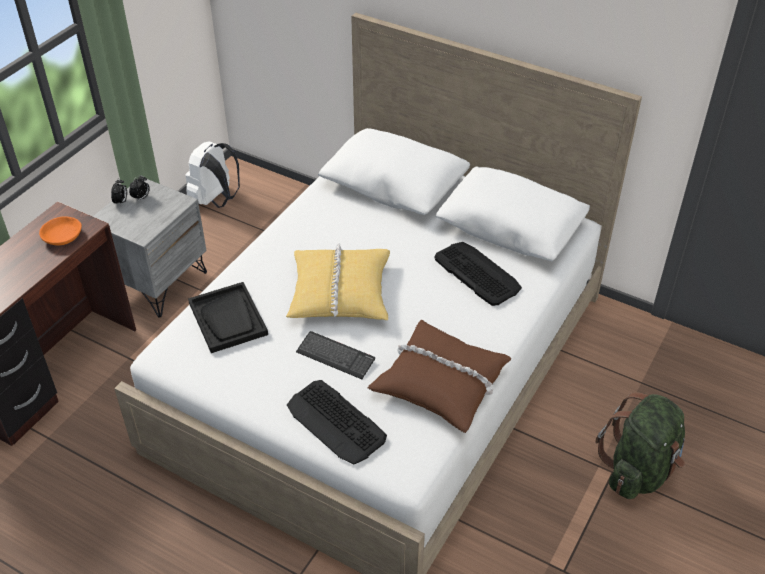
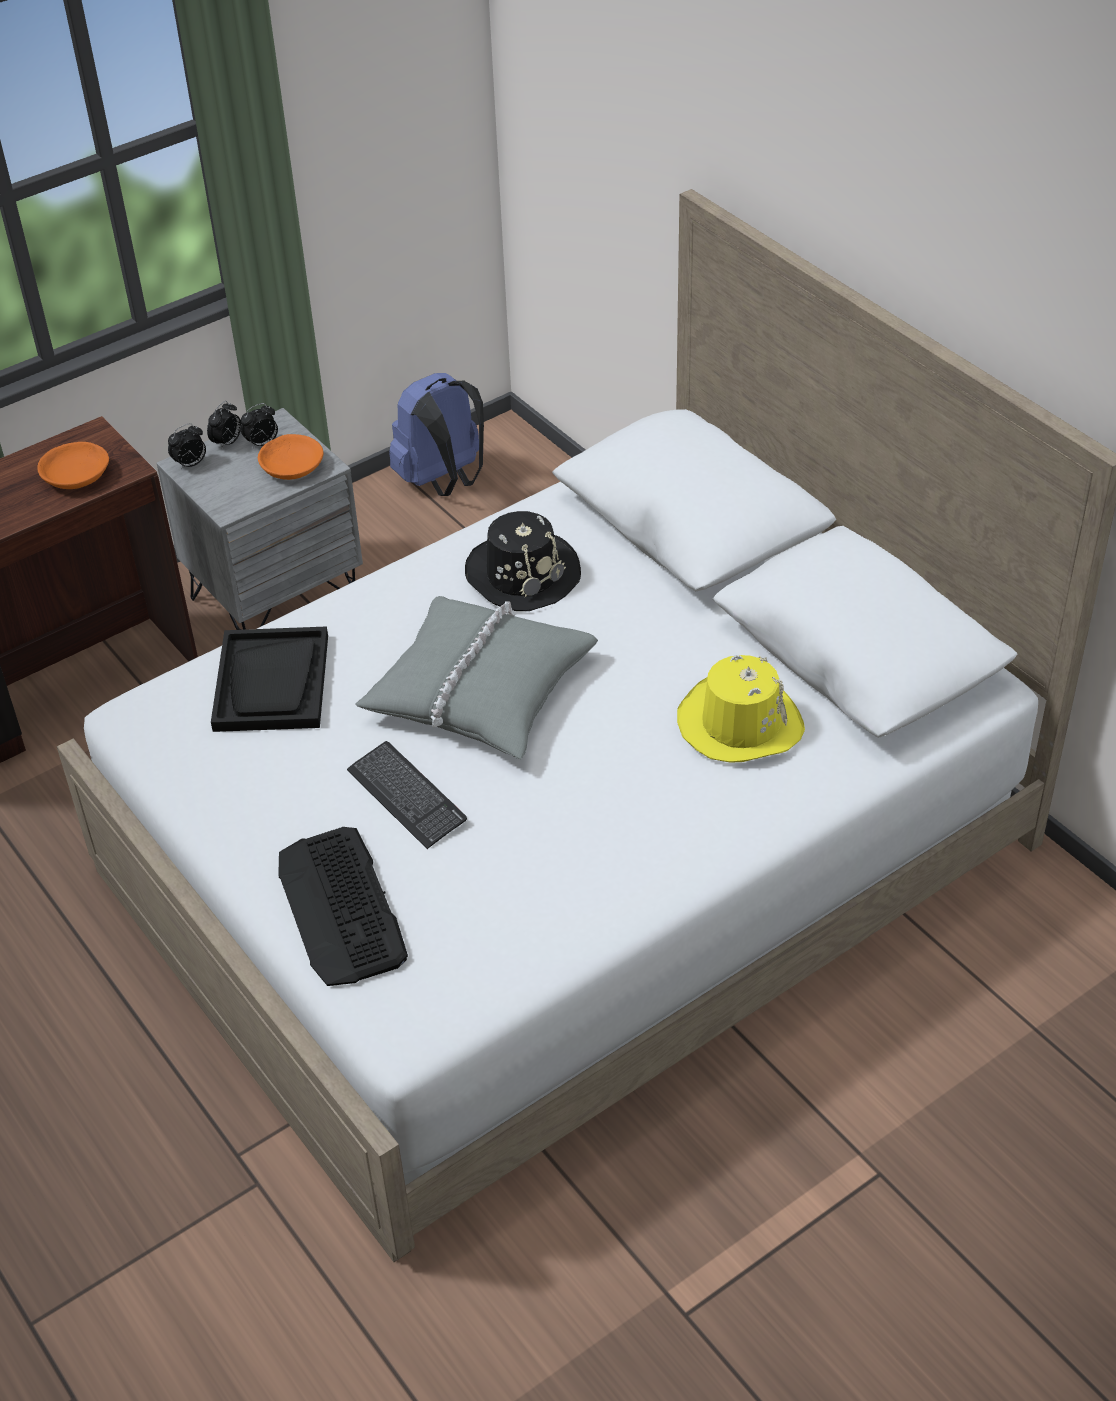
camera: 25 degrees right, 0 degrees up
white backpack [185,142,240,208] -> blue backpack [389,373,484,496]
yellow pillow [286,243,390,320] -> grey pillow [355,596,598,759]
brown pillow [368,320,511,433] -> none
keyboard [434,242,522,306] -> yellow hat [677,655,805,763]
green backpack [596,392,685,499] -> none
none -> alarm clock [168,423,206,470]
none -> orange bowl [258,434,323,480]
none -> black hat [465,511,581,611]

